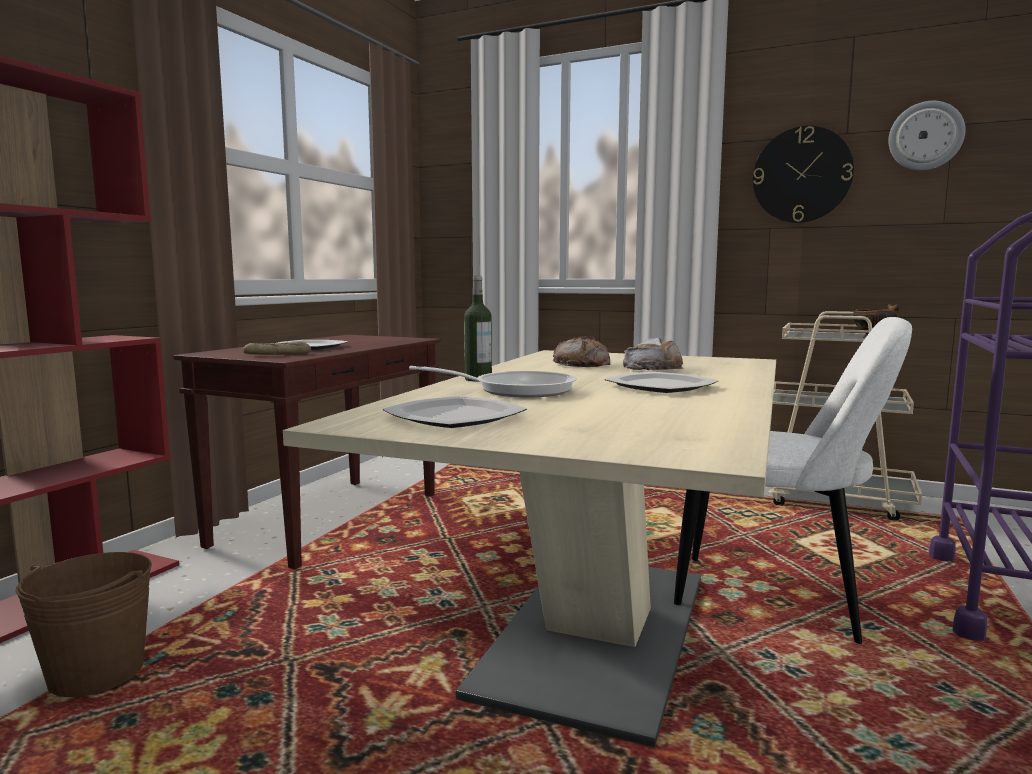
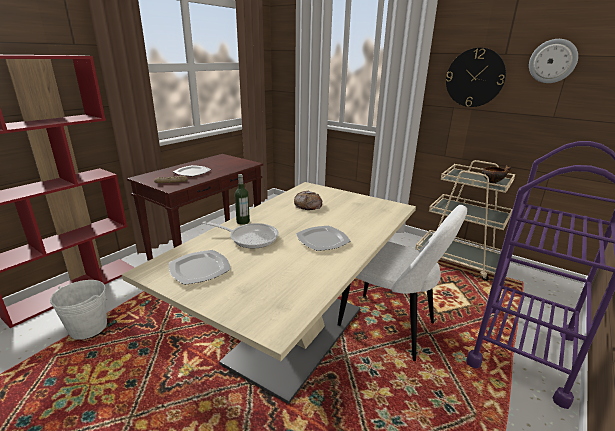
camera: 10 degrees right, 15 degrees up
brown bucket [16,552,152,697] -> white bucket [50,280,107,340]
bread [623,337,684,370] -> none

